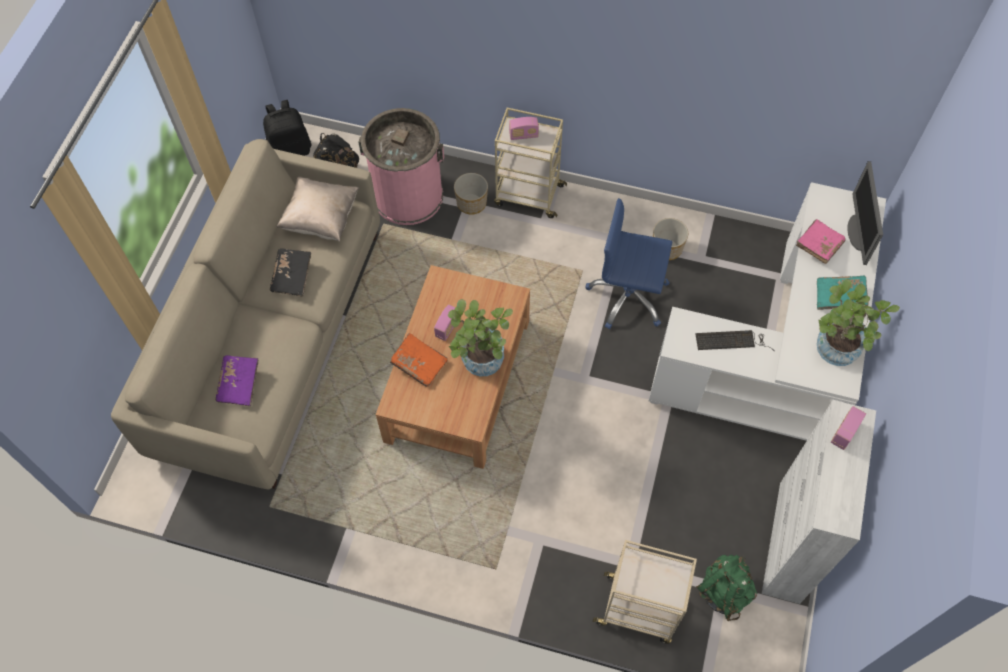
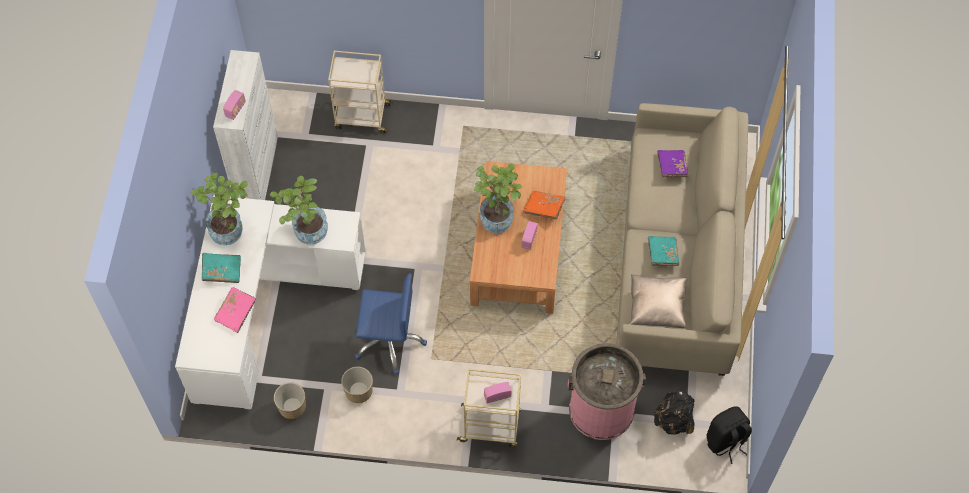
camera: 170 degrees right, 0 degrees up
black book [270,248,311,296] -> turquoise book [648,236,679,266]
planter [454,173,488,215] -> planter moved to [274,382,306,419]
keyboard [696,330,775,351] -> potted plant [270,176,328,245]
green backpack [696,555,757,621] -> none
monitor [847,161,883,265] -> none

